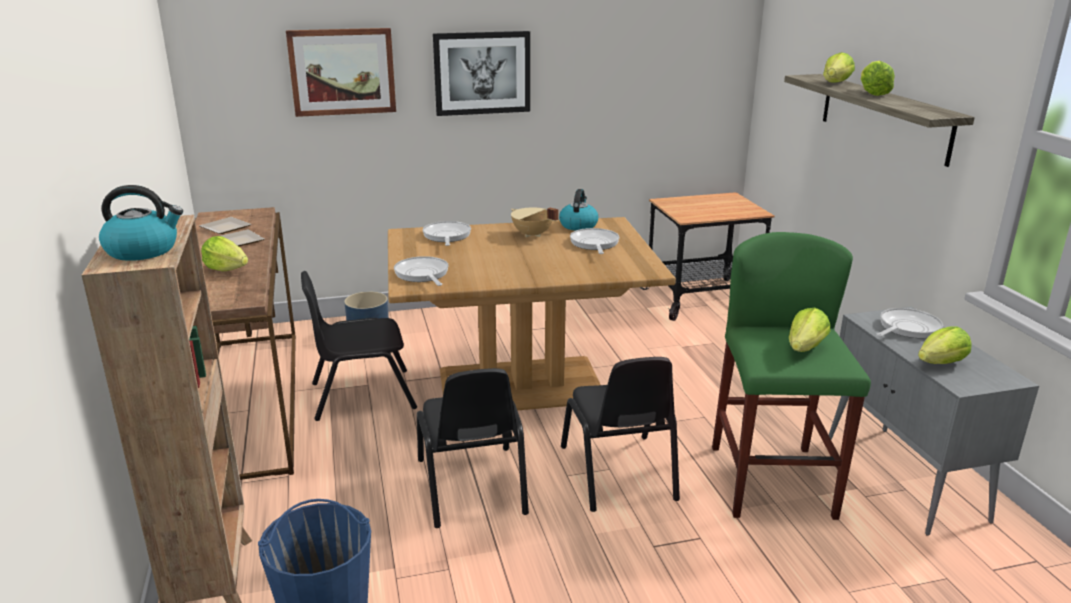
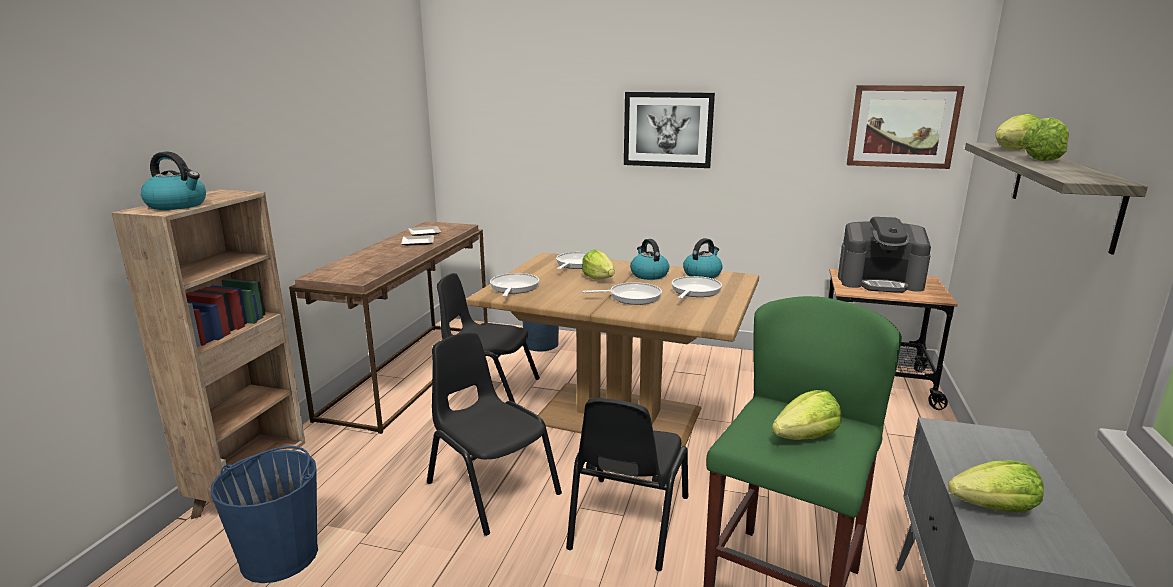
camera: 30 degrees right, 5 degrees down
lettuce [201,236,248,271] -> lettuce moved to [582,250,615,280]
picture [286,28,396,117] -> picture moved to [846,85,965,169]
black chair [417,368,529,528] -> black chair turned 120 degrees clockwise [427,332,562,536]
beige cooking pot [511,207,559,238] -> kettle [630,239,669,280]
frying pan [876,308,943,338] -> frying pan moved to [583,282,662,305]
none -> coffee machine [838,217,931,293]

